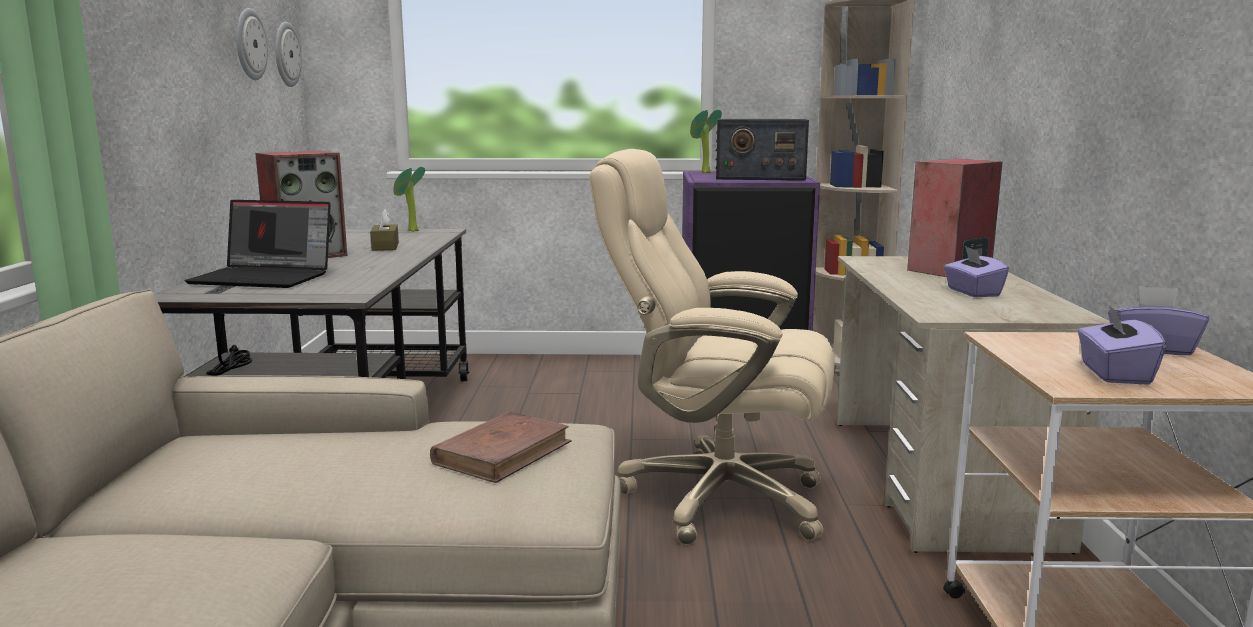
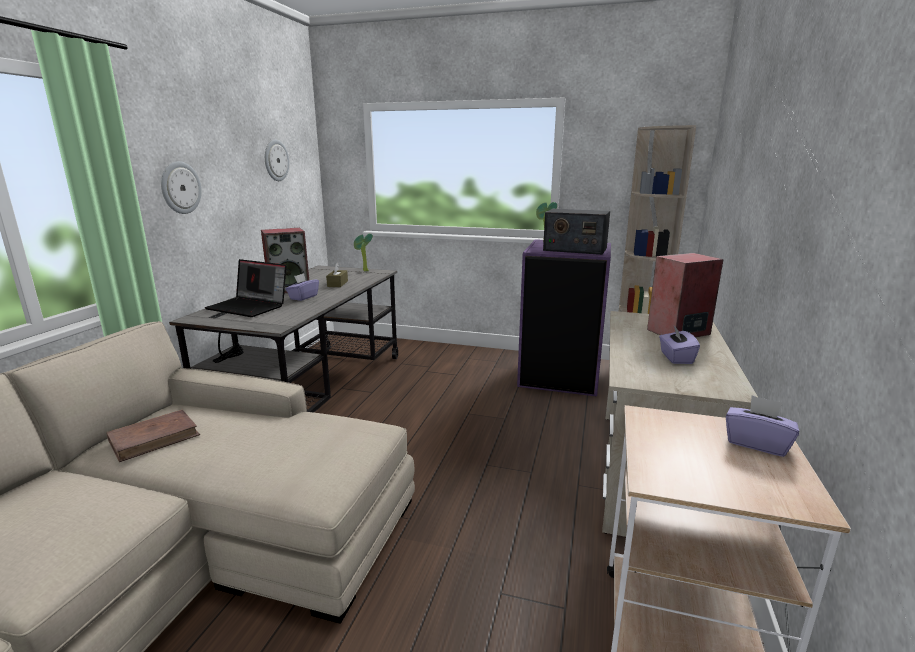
camera: 15 degrees right, 5 degrees up
wall clock [275,22,302,87] -> wall clock moved to [161,161,202,214]
brown book [430,412,571,483] -> brown book moved to [106,409,200,462]
beige office chair [589,149,835,545] -> none
purple tissue box [1078,305,1166,385] -> purple tissue box moved to [286,273,319,301]

